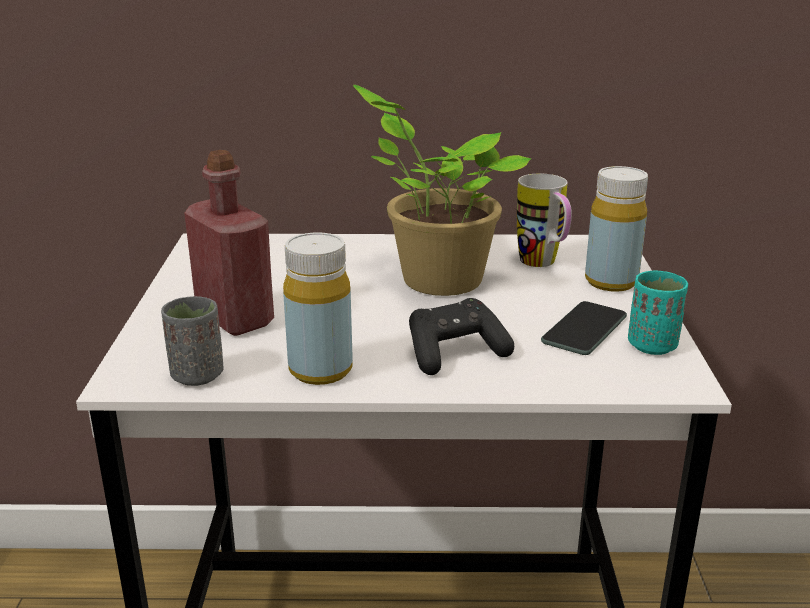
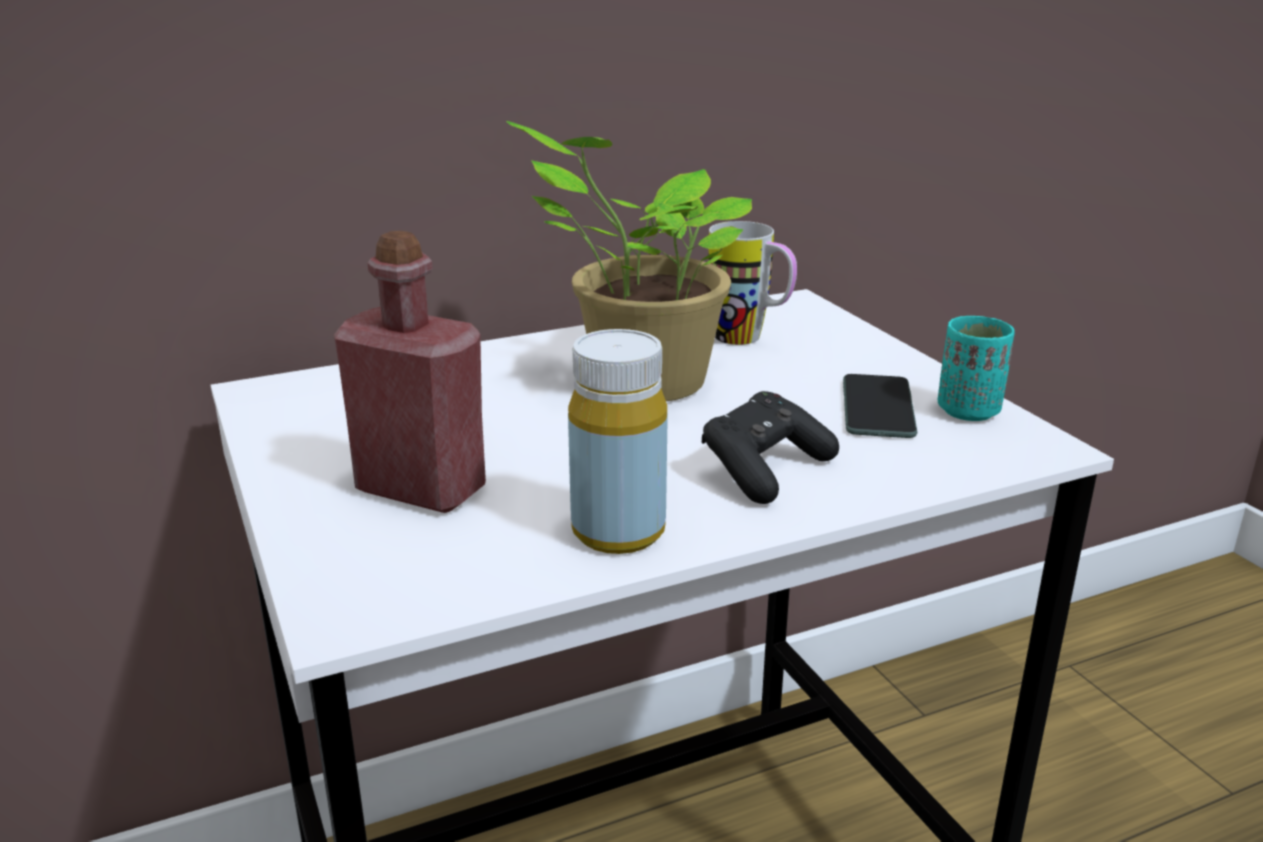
camera: 25 degrees left, 0 degrees up
grey cup [161,296,223,386] -> none
yellow bottle [585,166,648,292] -> none

